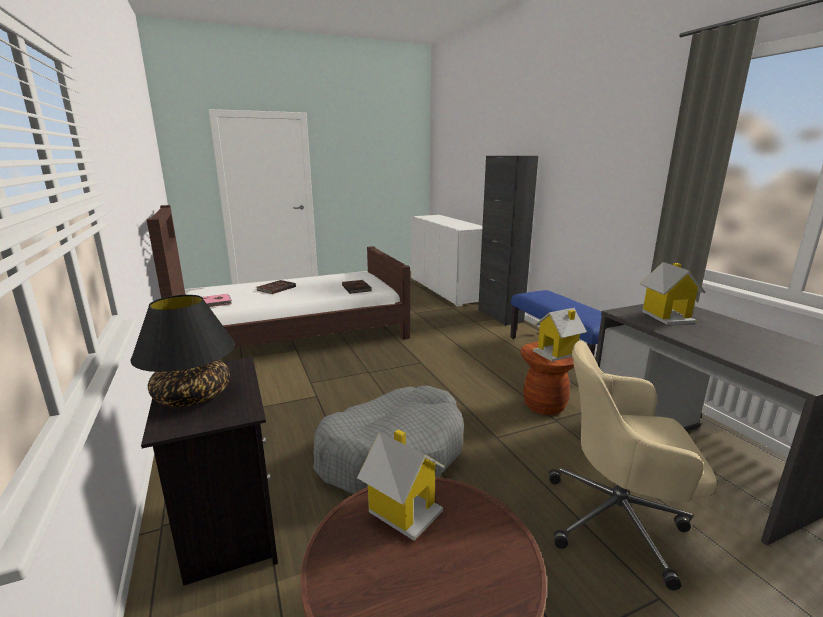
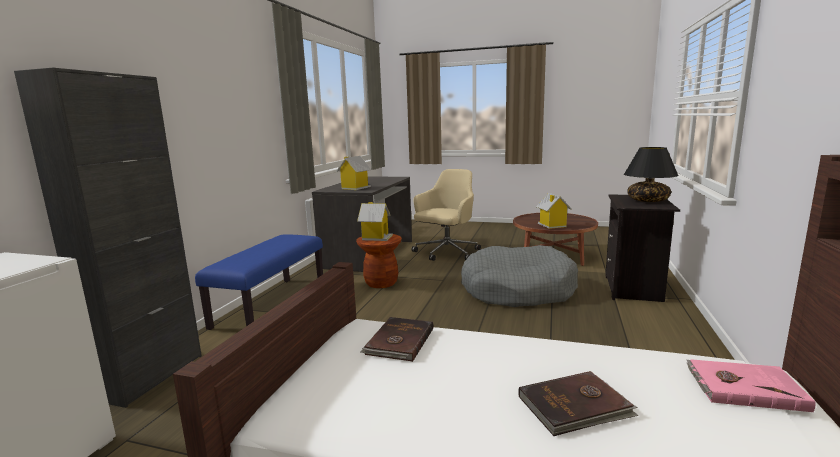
camera: 140 degrees left, 5 degrees down
beige office chair [549,341,717,591] -> beige office chair turned 105 degrees counterclockwise [411,169,481,261]

